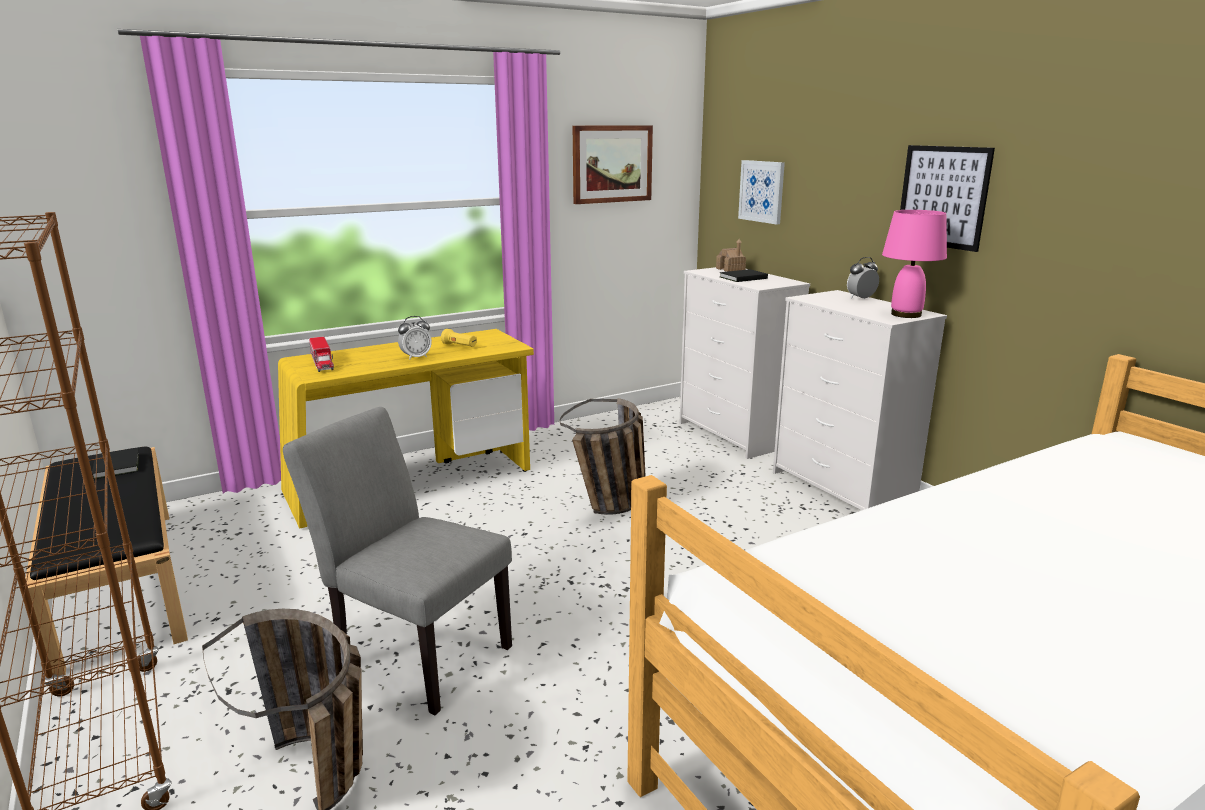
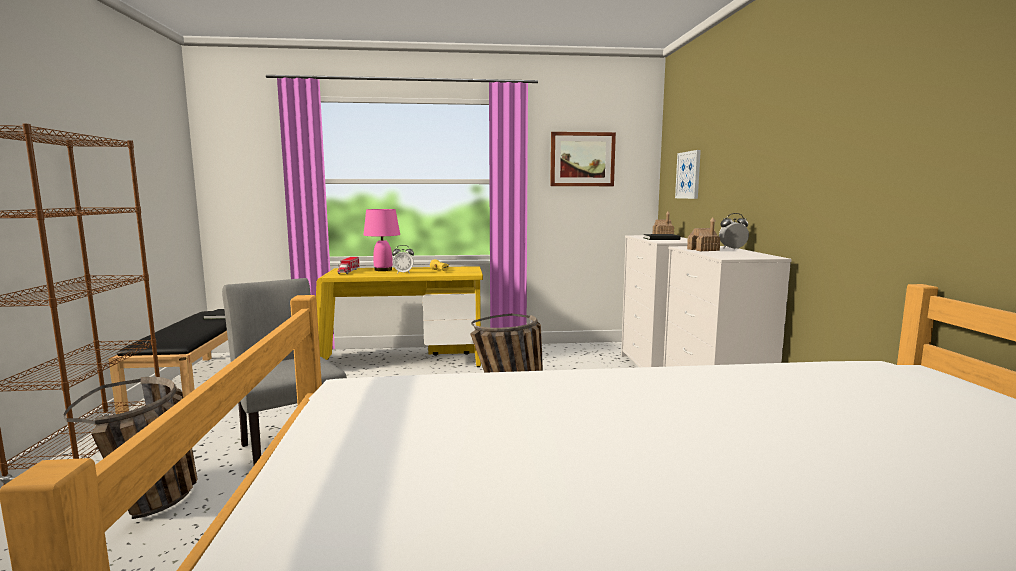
camera: 25 degrees right, 10 degrees down
pink table lamp [882,210,947,318] -> pink table lamp moved to [363,209,400,271]
picture [900,145,995,252] -> none
none -> toy house [687,218,720,251]

